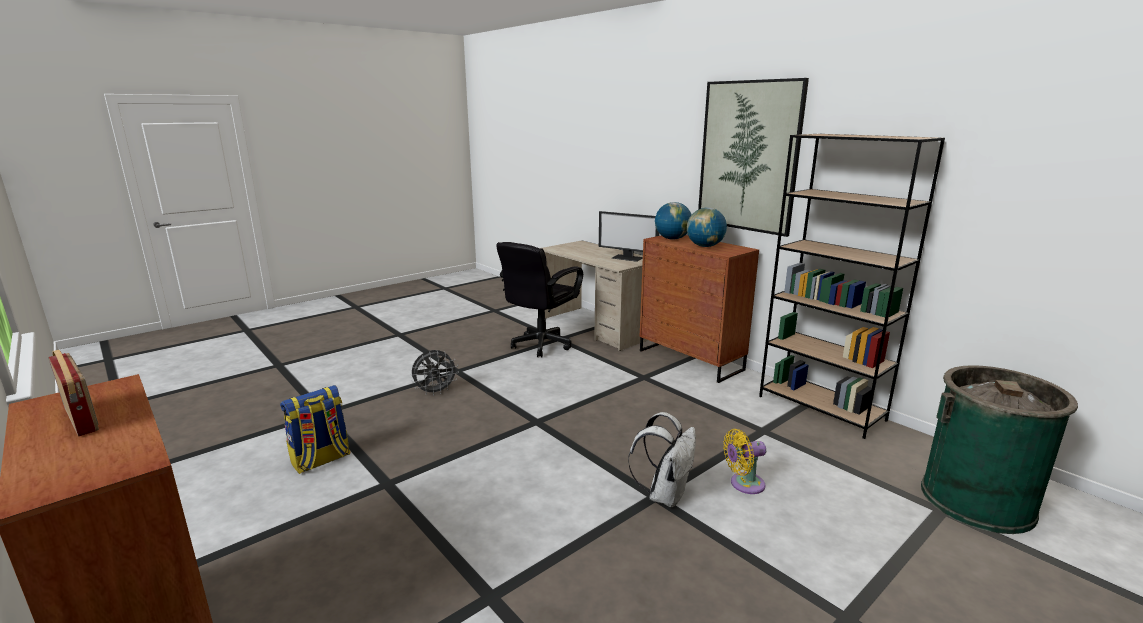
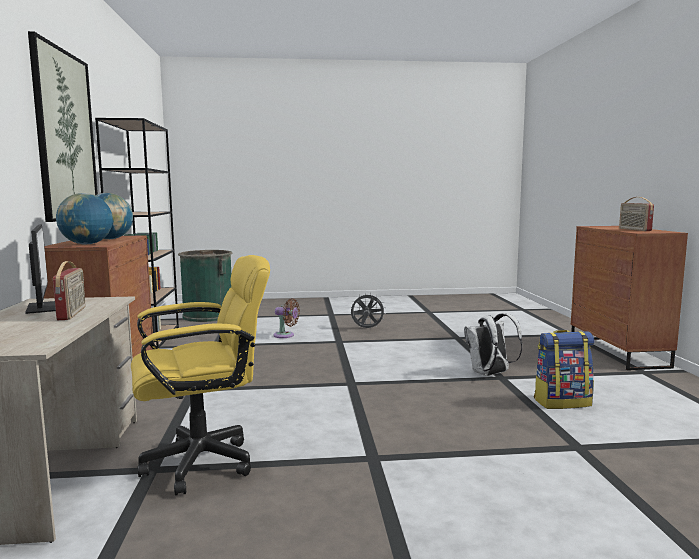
camera: 145 degrees left, 10 degrees down
grey fan [411,350,459,396] -> grey fan moved to [350,294,386,328]
black office chair [496,242,583,357] -> yellow office chair [131,255,270,496]
white backpack [628,412,696,507] -> white backpack moved to [464,313,523,376]
yellow fan [723,429,766,494] -> brown fan [274,298,300,338]
none -> radio [53,261,85,320]

